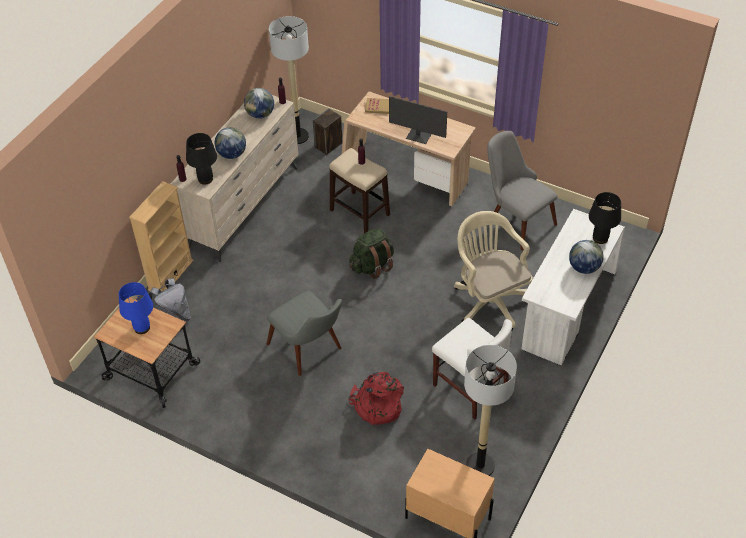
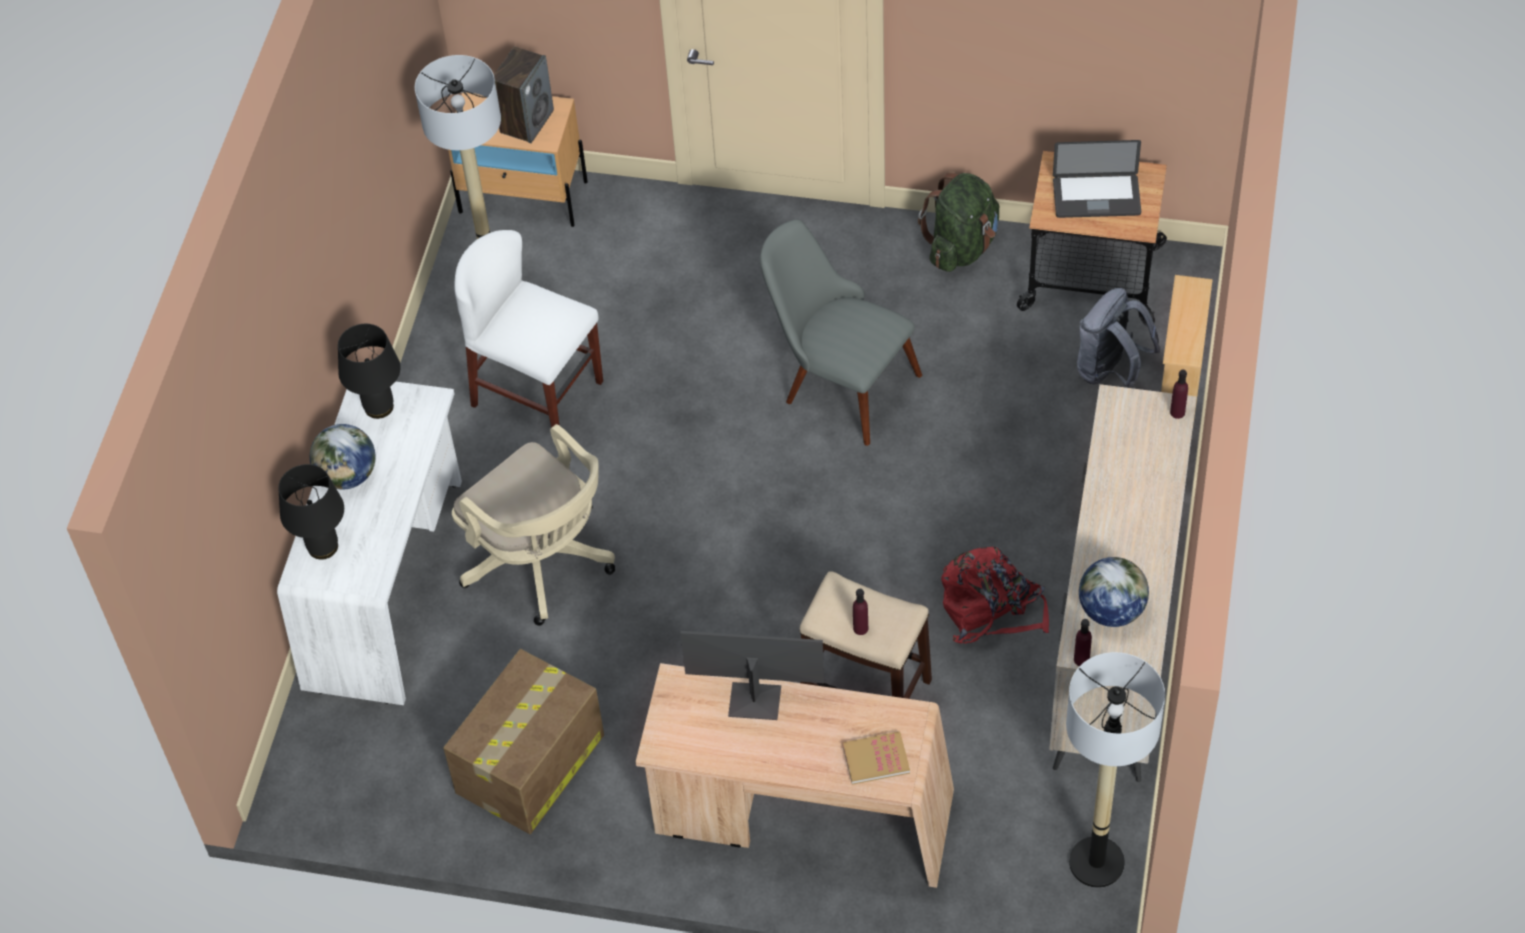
camera: 165 degrees right, 5 degrees up
blue table lamp [119,282,153,334] -> laptop [1053,140,1141,218]
black table lamp [186,133,217,185] -> black table lamp moved to [338,324,401,419]
globe [215,127,246,159] -> none
speaker [313,109,343,155] -> speaker moved to [494,47,554,143]
red backpack [348,372,404,425] -> red backpack moved to [941,547,1049,644]
green backpack [349,228,394,279] -> green backpack moved to [918,173,999,272]
grey chair [487,131,558,250] -> cardboard box [443,649,604,834]

